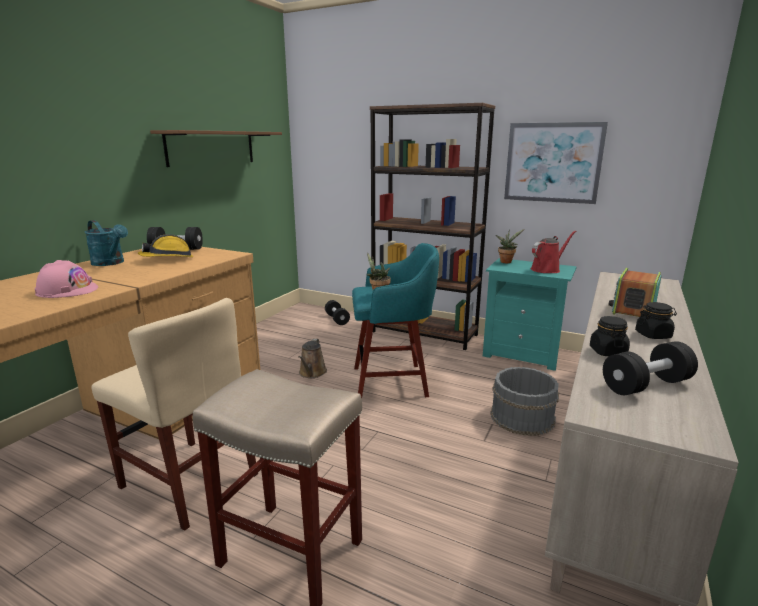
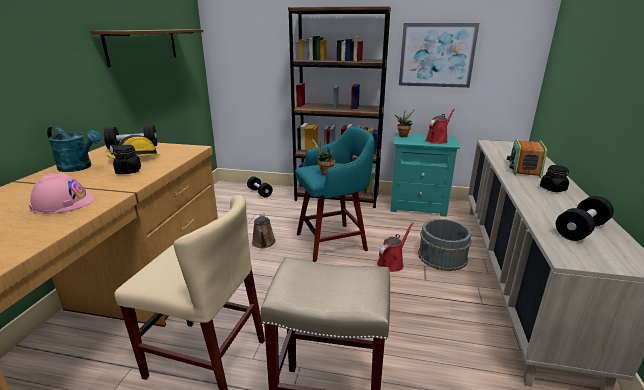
camera: 15 degrees left, 5 degrees up
black jar [590,316,630,356] -> black jar moved to [113,145,141,174]
none -> red watering can [377,222,414,272]

